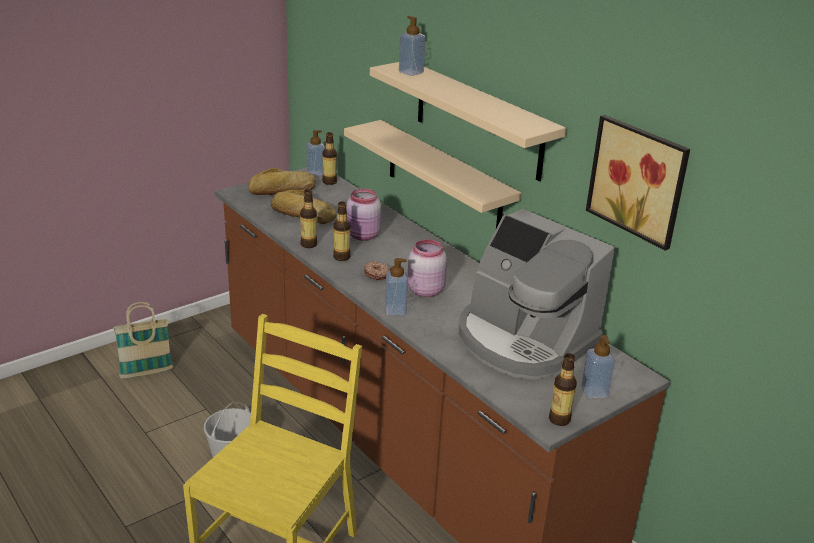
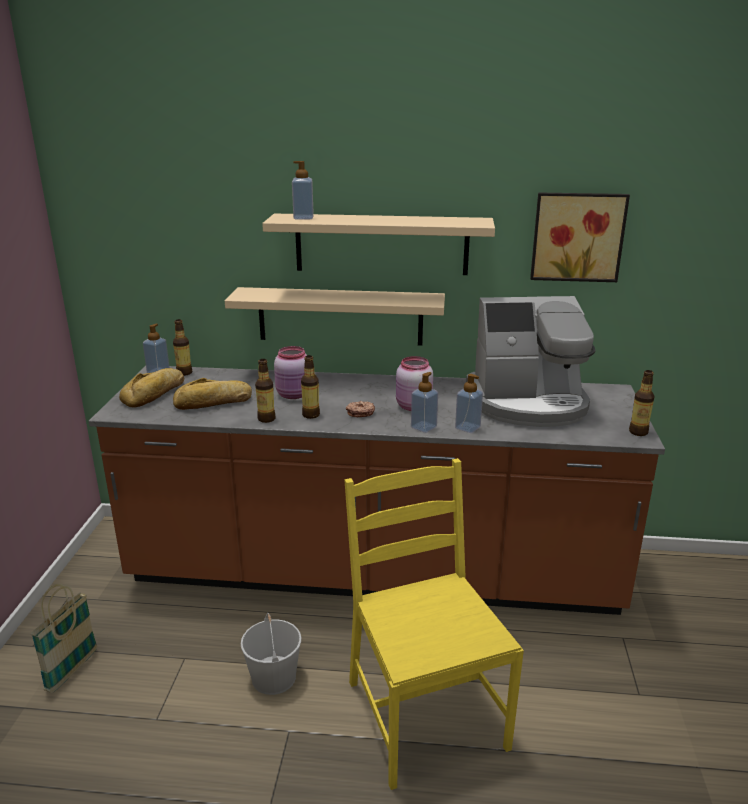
camera: 45 degrees left, 5 degrees down
soap dispenser [581,335,615,398] -> soap dispenser moved to [455,374,483,433]

